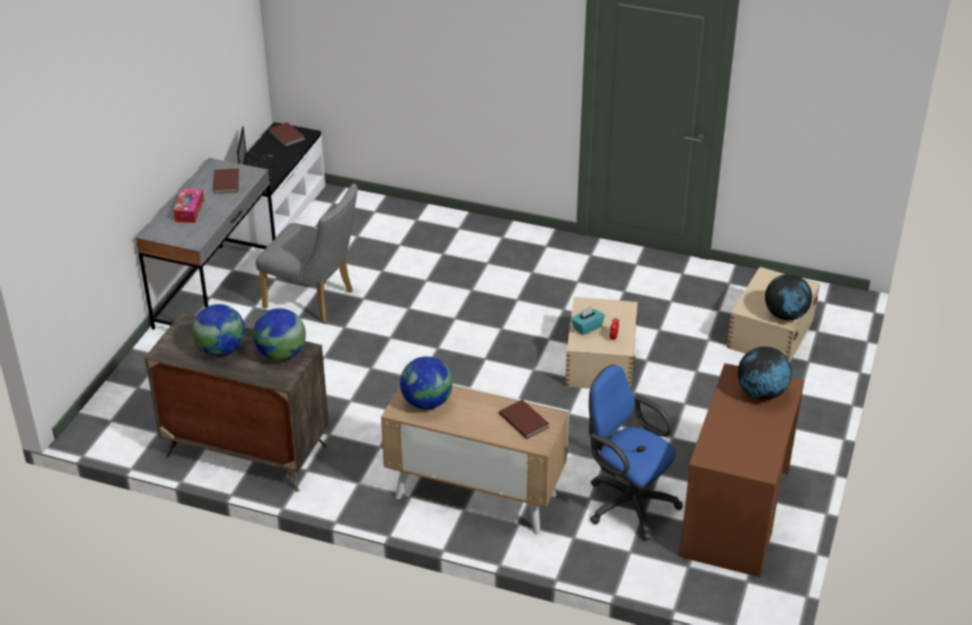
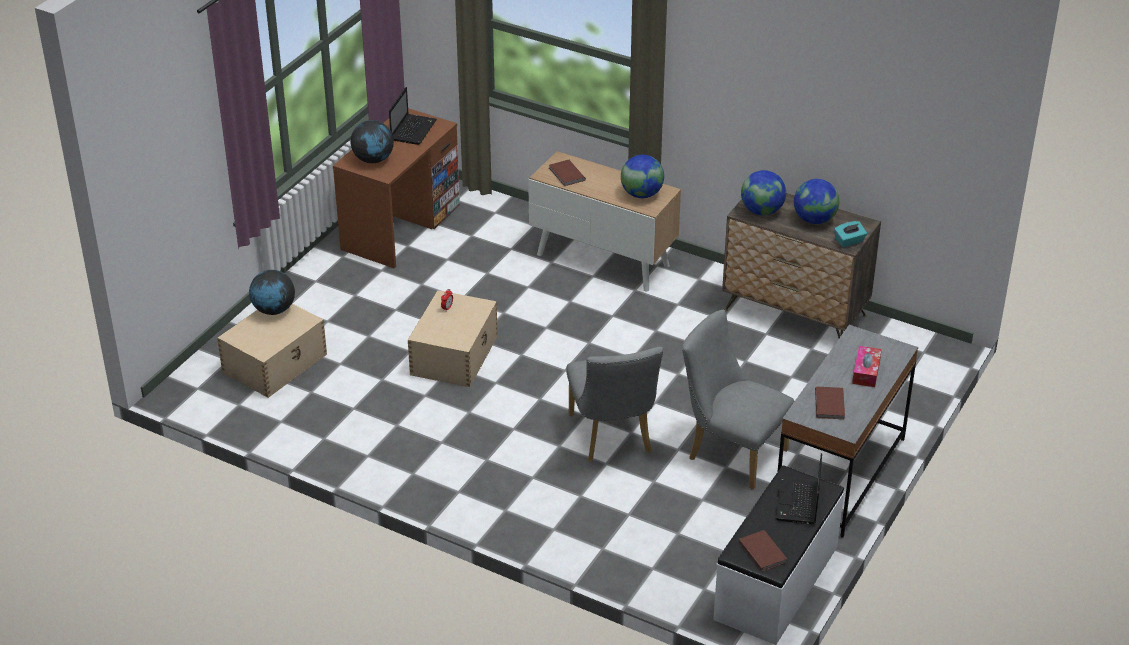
camera: 170 degrees left, 0 degrees up
turquoise tissue box [571,306,605,335] -> turquoise tissue box moved to [834,221,867,247]
blue office chair [589,365,683,541] -> none
none -> laptop [389,87,437,145]
none -> grey chair [566,347,663,462]

